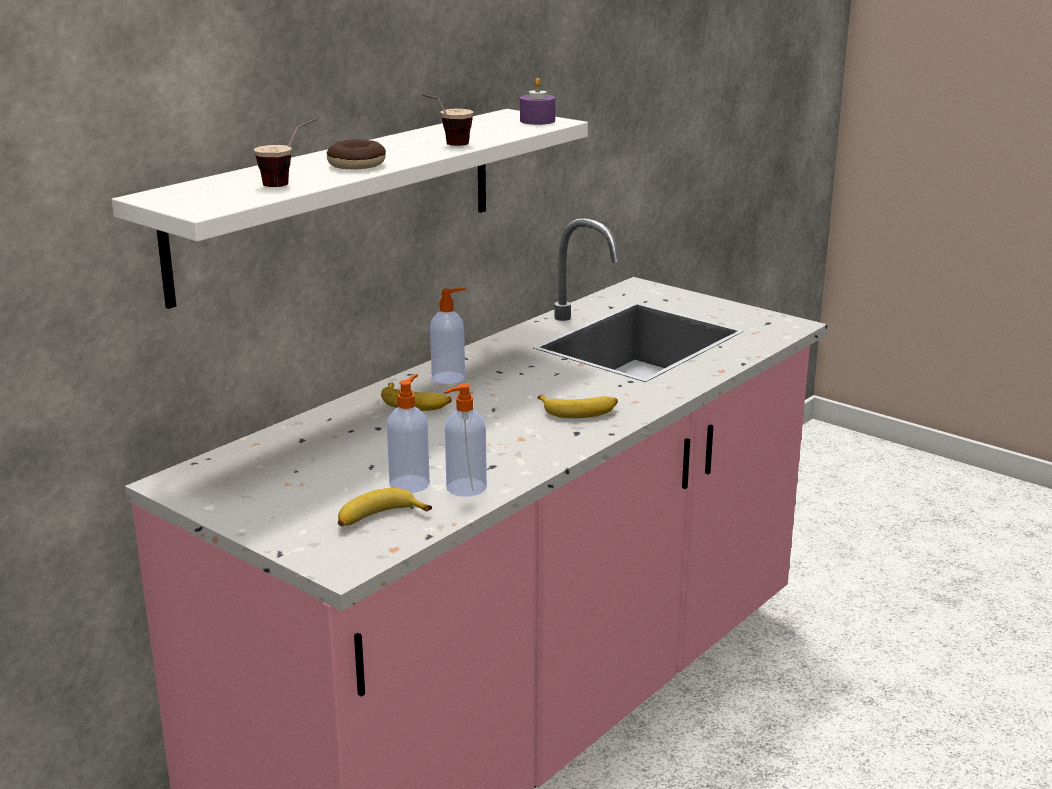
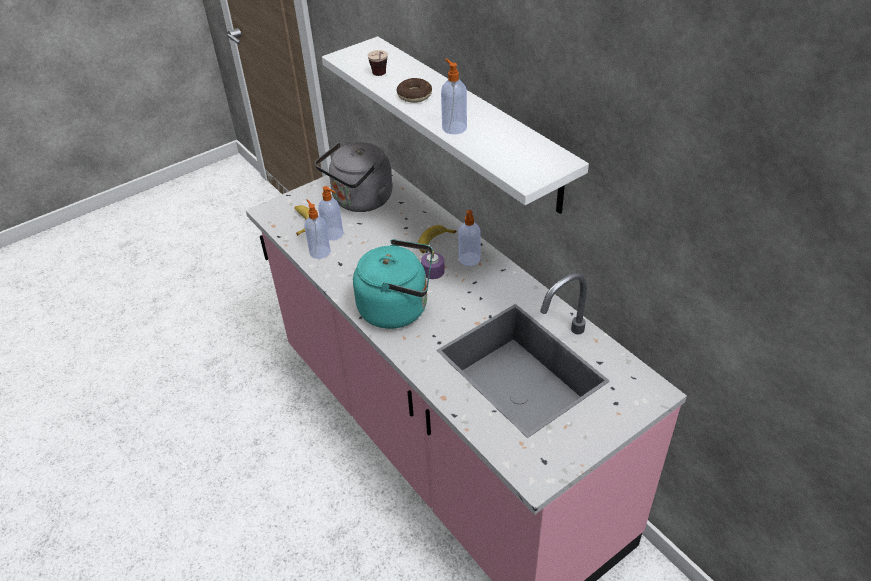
camera: 105 degrees right, 20 degrees up
cup [422,94,473,146] -> soap dispenser [441,59,467,134]
purple candle [520,78,555,125] -> purple candle moved to [421,251,445,279]
banana [538,395,618,418] -> turquoise kettle [353,239,433,329]
none -> grey kettle [315,142,393,212]

